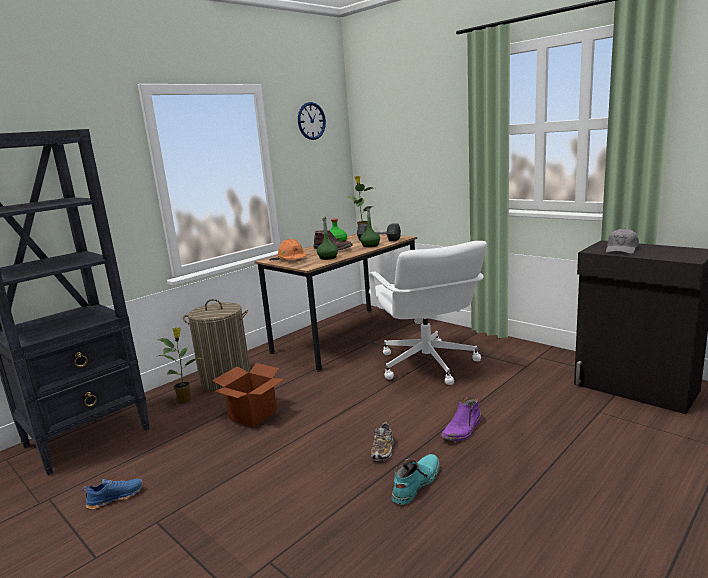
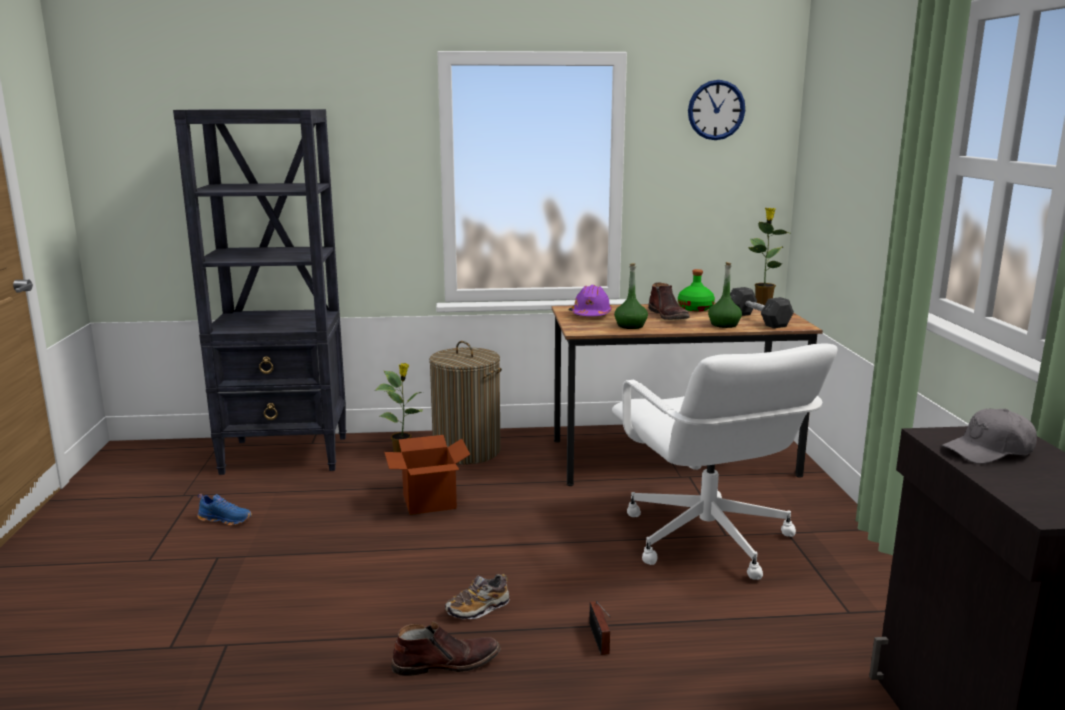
camera: 40 degrees right, 0 degrees up
orange hard hat [277,239,307,259] -> purple hard hat [572,285,612,316]
white office chair [369,241,487,385] -> white office chair turned 45 degrees counterclockwise [612,343,838,580]
turquoise boot [392,454,440,505] -> brown boot [391,622,501,676]
purple boot [441,396,482,441] -> radio [589,601,610,655]

